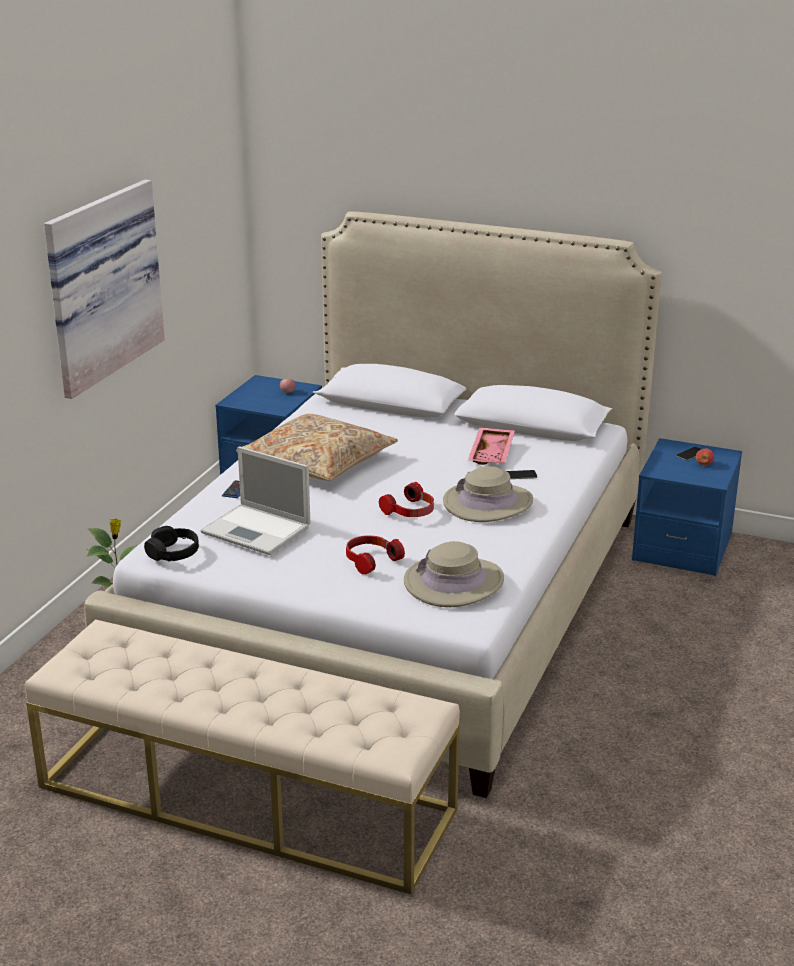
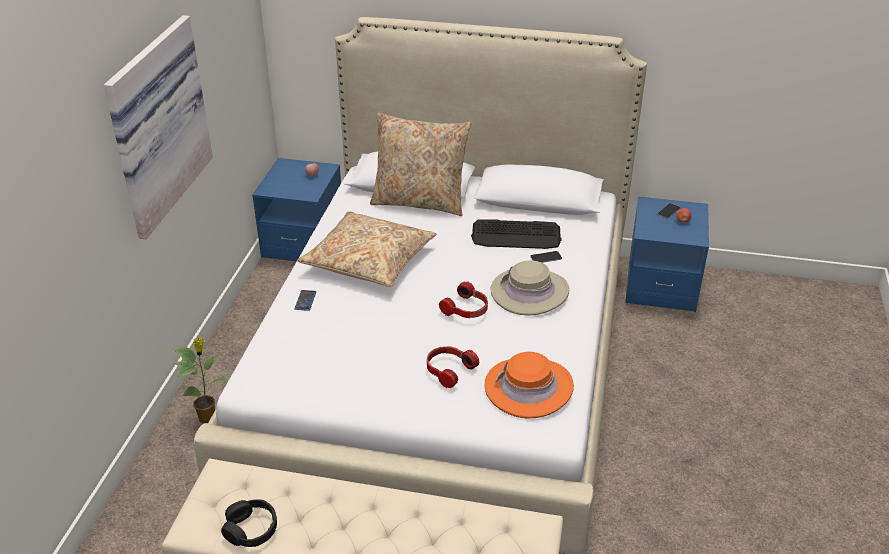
camera: 10 degrees left, 10 degrees up
black headphones [144,526,199,561] -> black headphones moved to [221,499,277,547]
laptop [200,447,310,555] -> none
beige hat [404,541,504,607] -> orange hat [484,352,574,418]
pink tray [468,428,515,465] -> keyboard [471,220,562,249]
none -> beige pillow [370,113,472,216]

